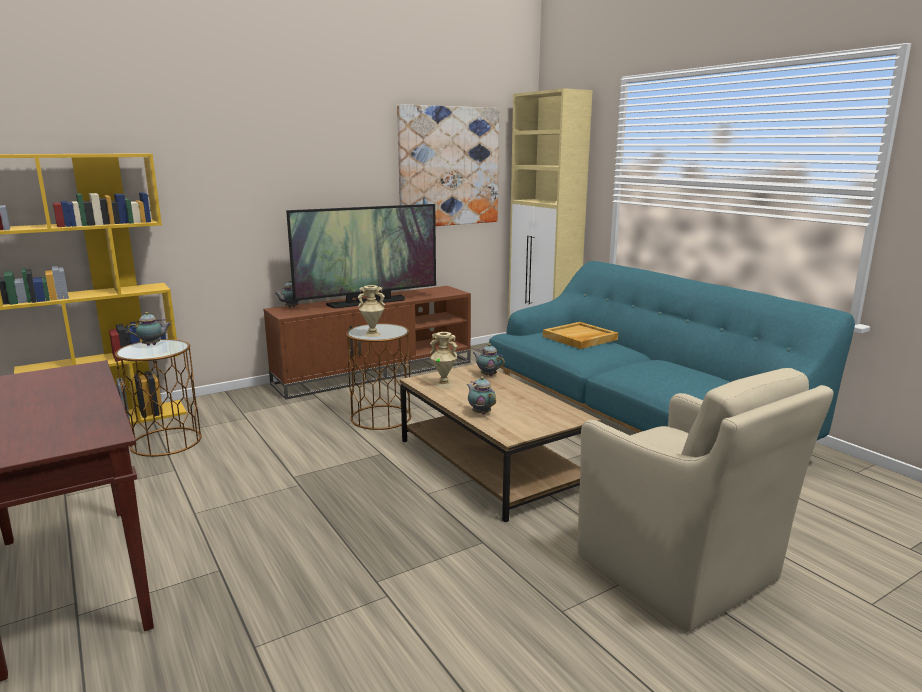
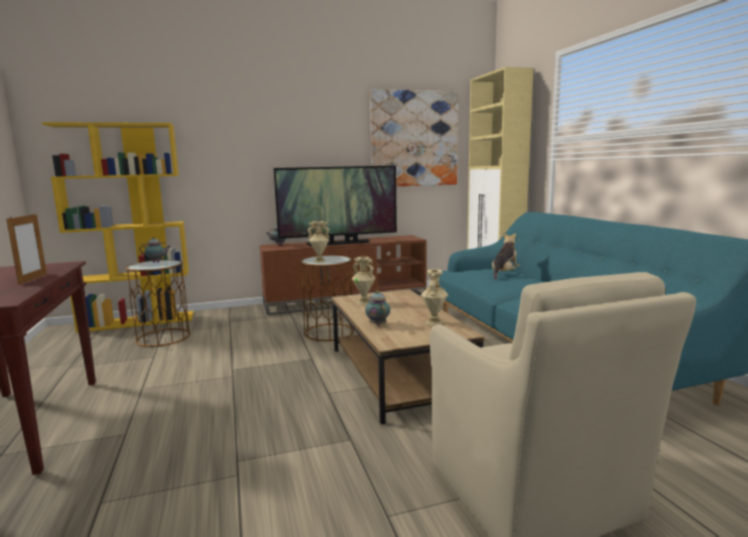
camera: 15 degrees right, 5 degrees down
teapot [473,343,505,377] -> none
beige tray [543,322,618,349] -> plush toy [492,233,520,280]
none -> picture frame [6,214,47,285]
none -> beige vase [421,269,448,325]

